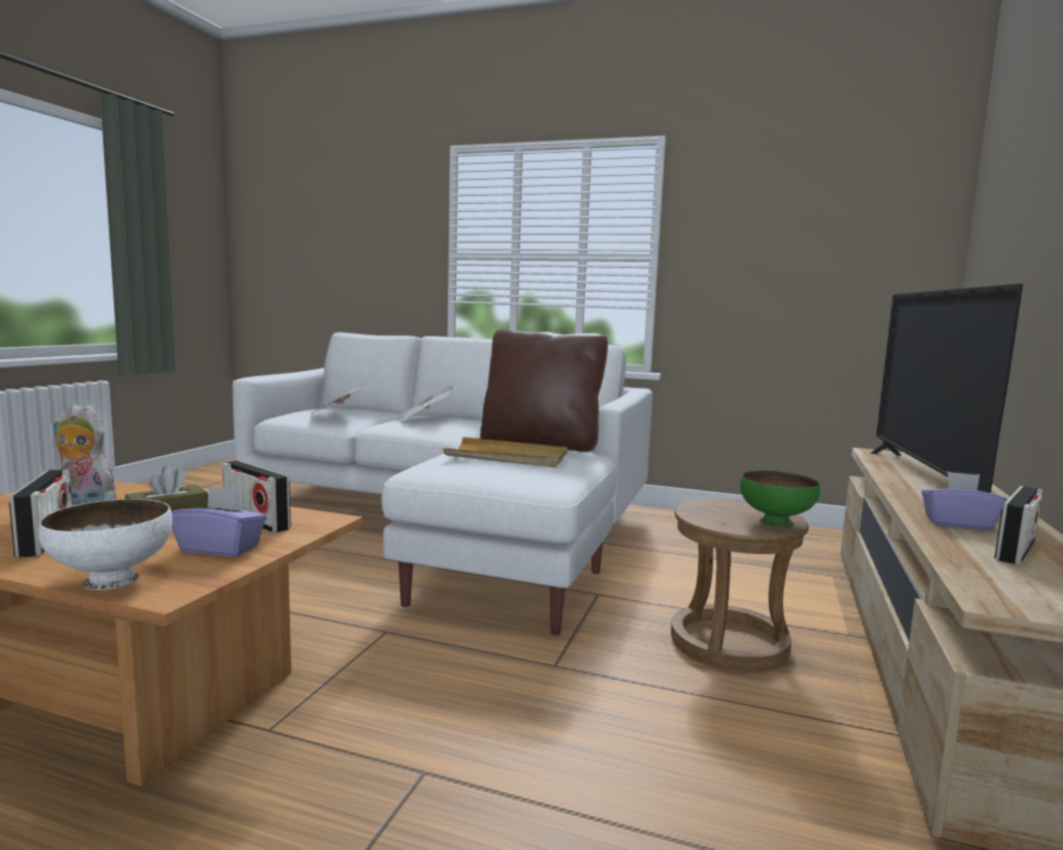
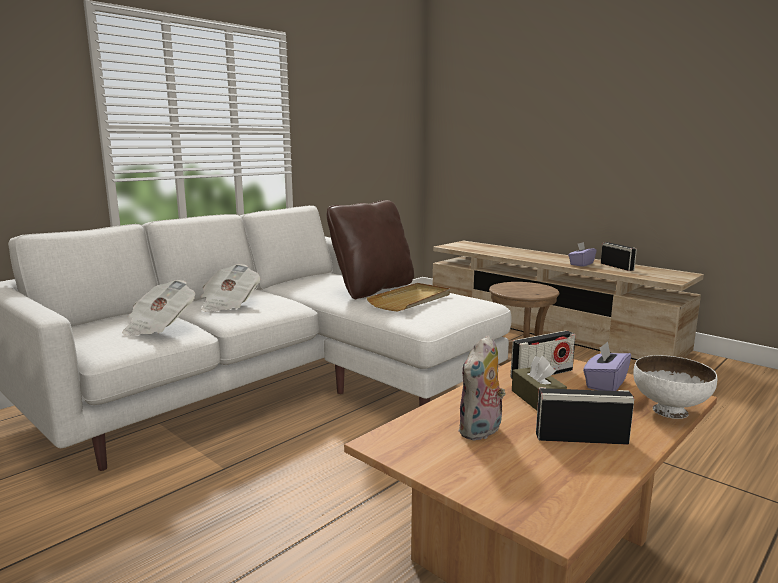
camera: 65 degrees left, 5 degrees up
green bowl [740,470,820,528] -> none
television [870,284,1023,493] -> none

